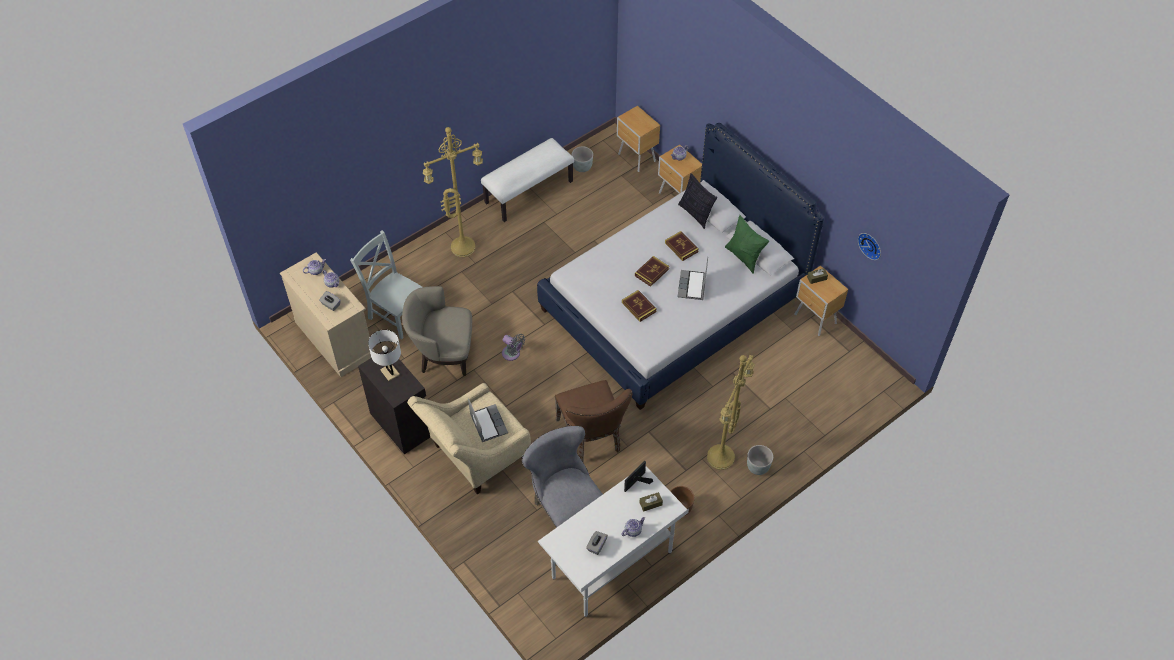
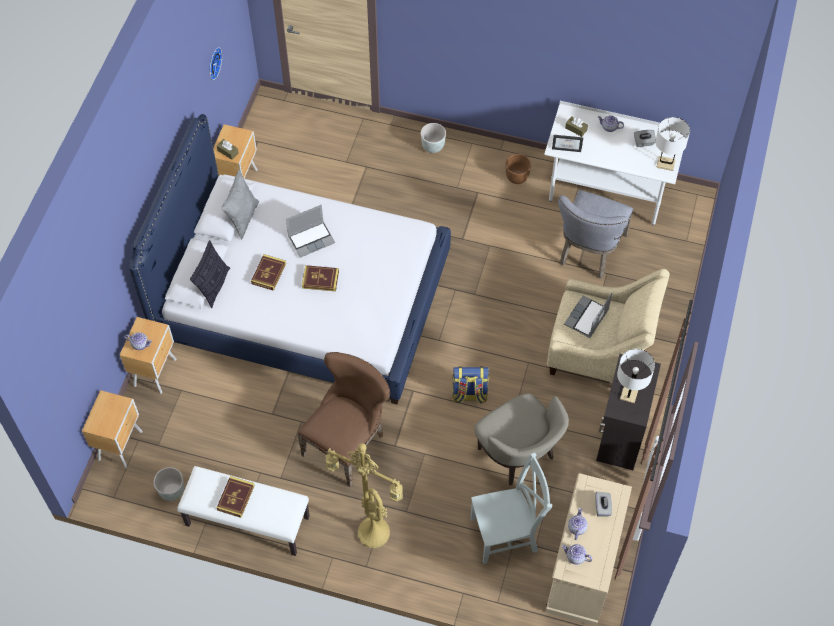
camera: 125 degrees left, 5 degrees up
grey chair [350,230,422,339] -> grey chair turned 105 degrees counterclockwise [470,452,552,564]
grey fan [502,334,525,361] -> backpack [452,367,490,404]
brown chair [555,380,632,462] -> brown chair moved to [297,352,390,487]
book [622,290,657,322] -> book moved to [217,476,255,518]
yellow floor lamp [707,355,755,470] -> none
green pillow [725,215,769,274] -> grey pillow [221,170,259,240]
none -> white table lamp [655,117,690,171]

